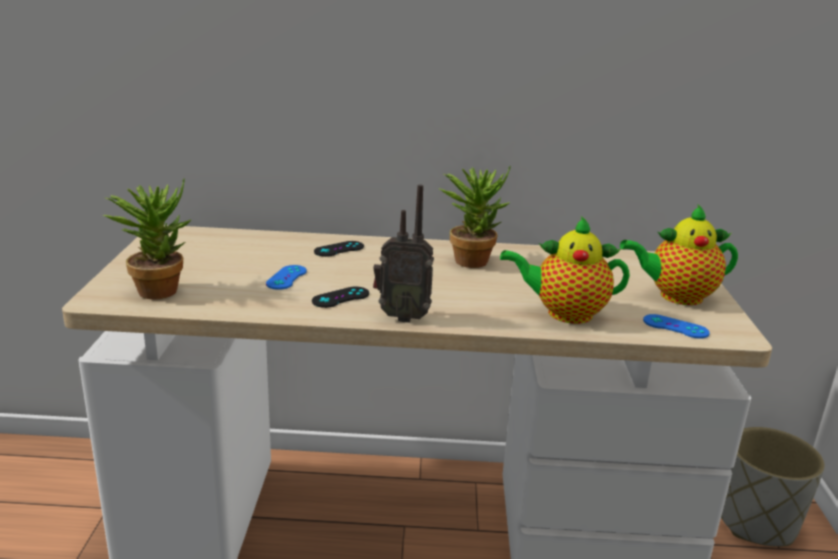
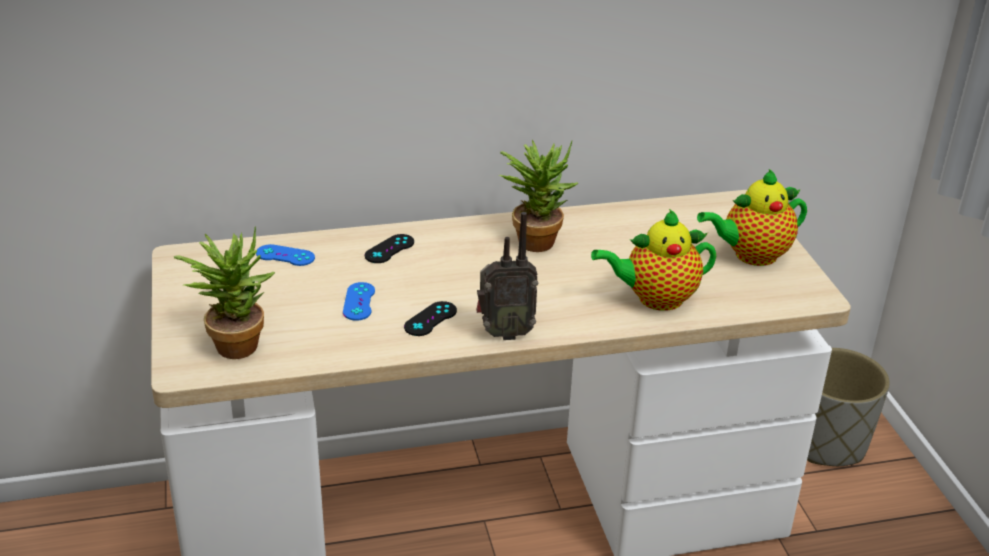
camera: 15 degrees left, 10 degrees up
blue game controller [643,314,710,339] -> blue game controller moved to [256,244,315,266]

